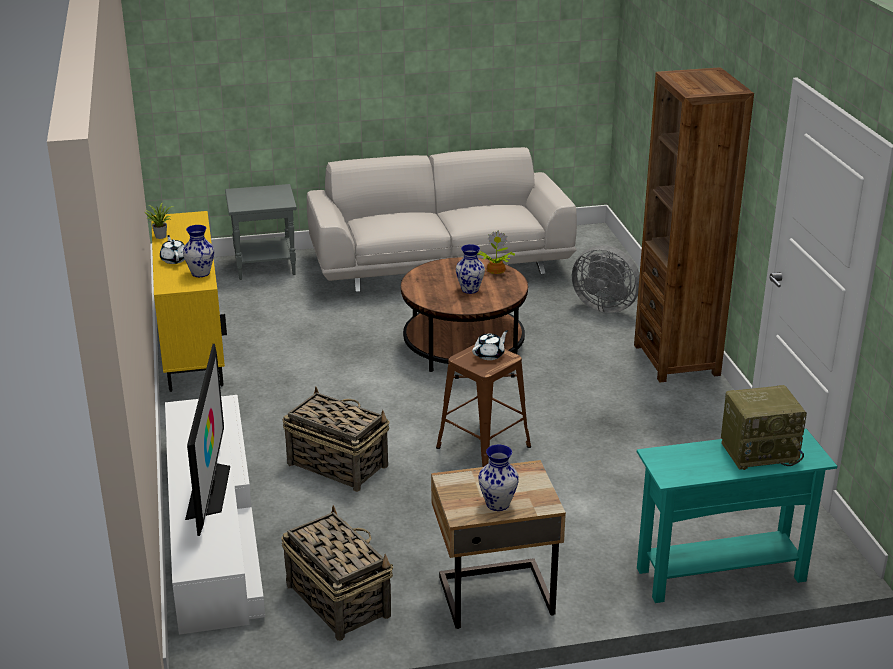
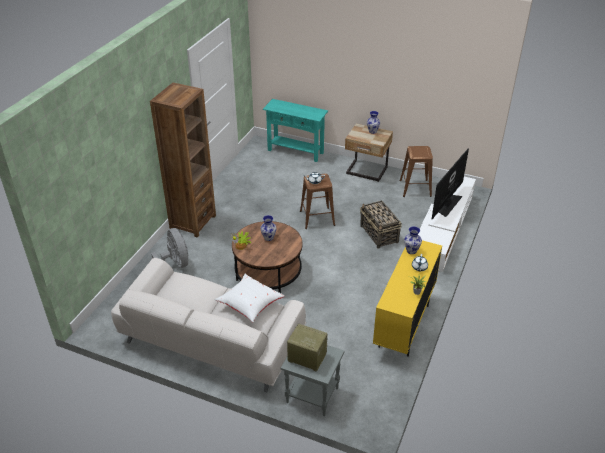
camera: 145 degrees left, 10 degrees up
basket [282,505,394,641] -> brown stool [400,146,433,197]
radio [721,385,807,470] -> radio moved to [287,324,328,372]
none -> white pillow [214,274,284,322]

